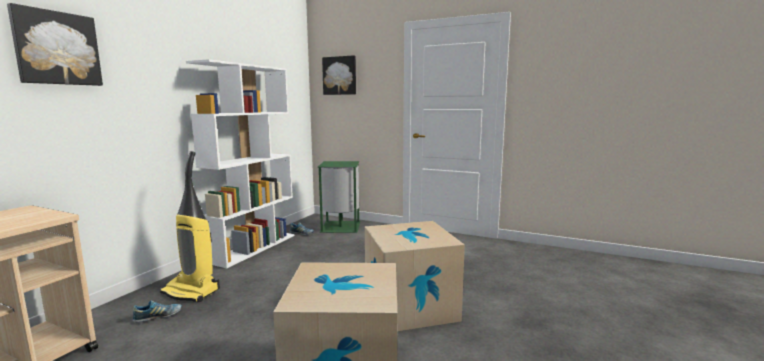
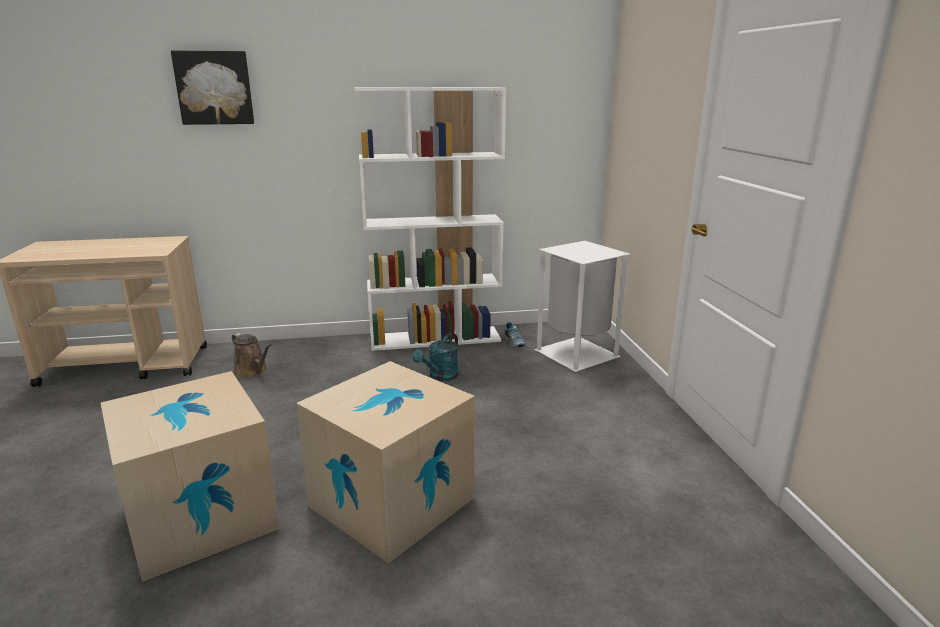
camera: 55 degrees right, 10 degrees up
shoe [133,300,182,323] -> brown watering can [232,333,271,378]
vacuum cleaner [160,151,220,302] -> none
green trash can [318,161,360,233] -> white trash can [534,241,631,372]
picture [322,55,356,95] -> none
none -> turquoise watering can [412,333,459,381]

